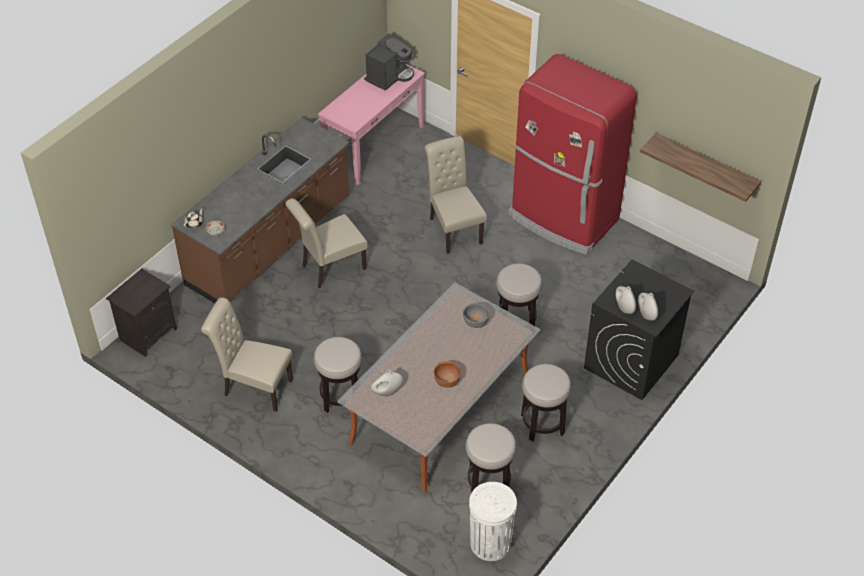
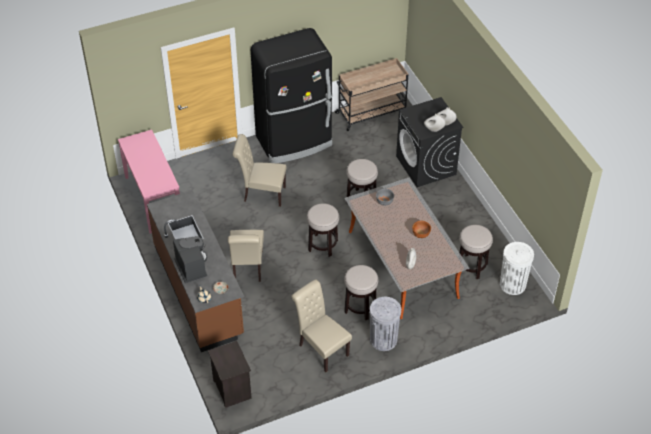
camera: 60 degrees left, 0 degrees up
beige chair [201,297,293,412] -> beige chair turned 90 degrees clockwise [291,279,352,372]
coffee machine [364,33,414,91] -> coffee machine moved to [173,236,207,283]
red fridge [509,54,637,255] -> black fridge [251,28,333,163]
stool [521,364,571,441] -> stool moved to [307,203,339,257]
shelf [640,133,761,202] -> none
none -> beige cart [335,58,408,131]
none -> grey trash can [370,297,401,351]

